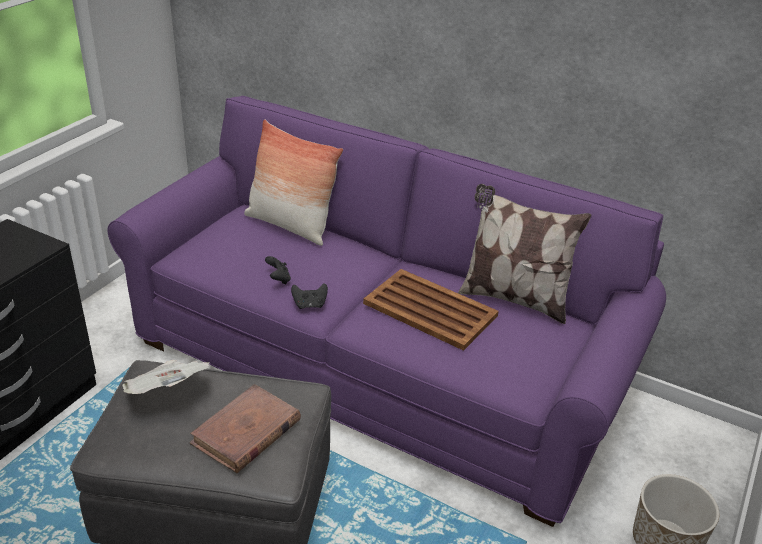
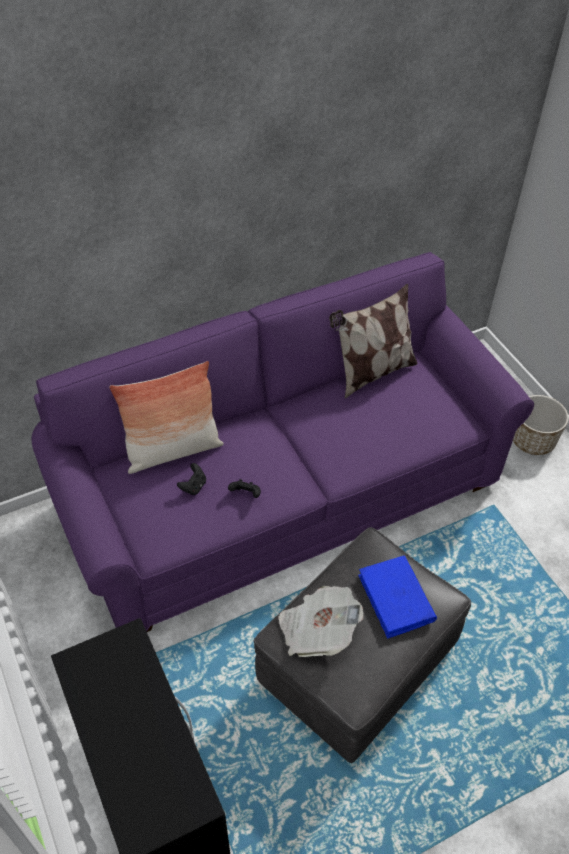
camera: 55 degrees left, 15 degrees up
brown book [189,384,301,473] -> blue book [358,555,437,639]
black game controller [291,283,328,309] -> black game controller moved to [177,463,206,495]
brown tray [363,269,499,351] -> none

